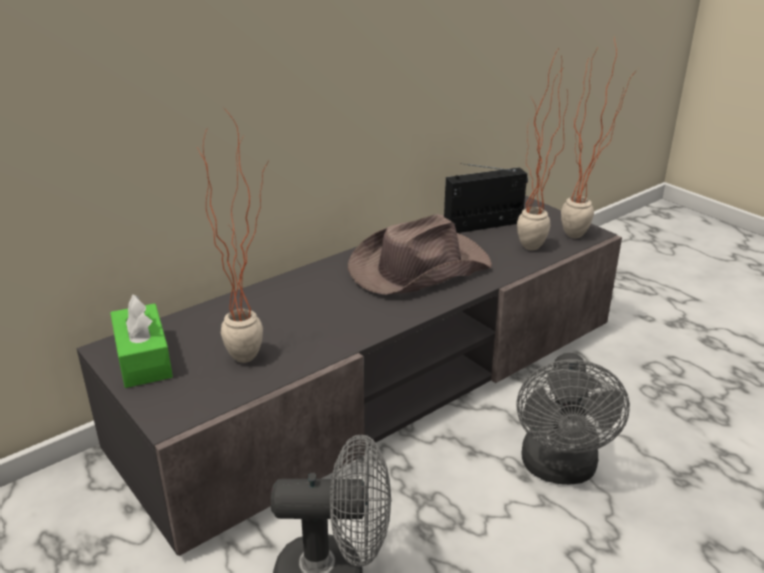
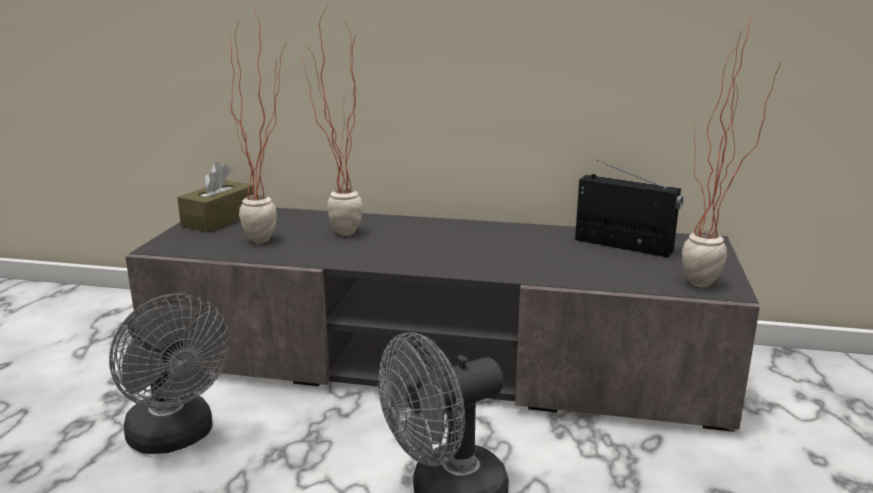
camera: 50 degrees right, 10 degrees down
green tissue box [110,295,173,388] -> brown tissue box [177,162,255,232]
brown hat [348,214,492,295] -> none
potted plant [517,47,568,251] -> potted plant moved to [300,7,363,236]

